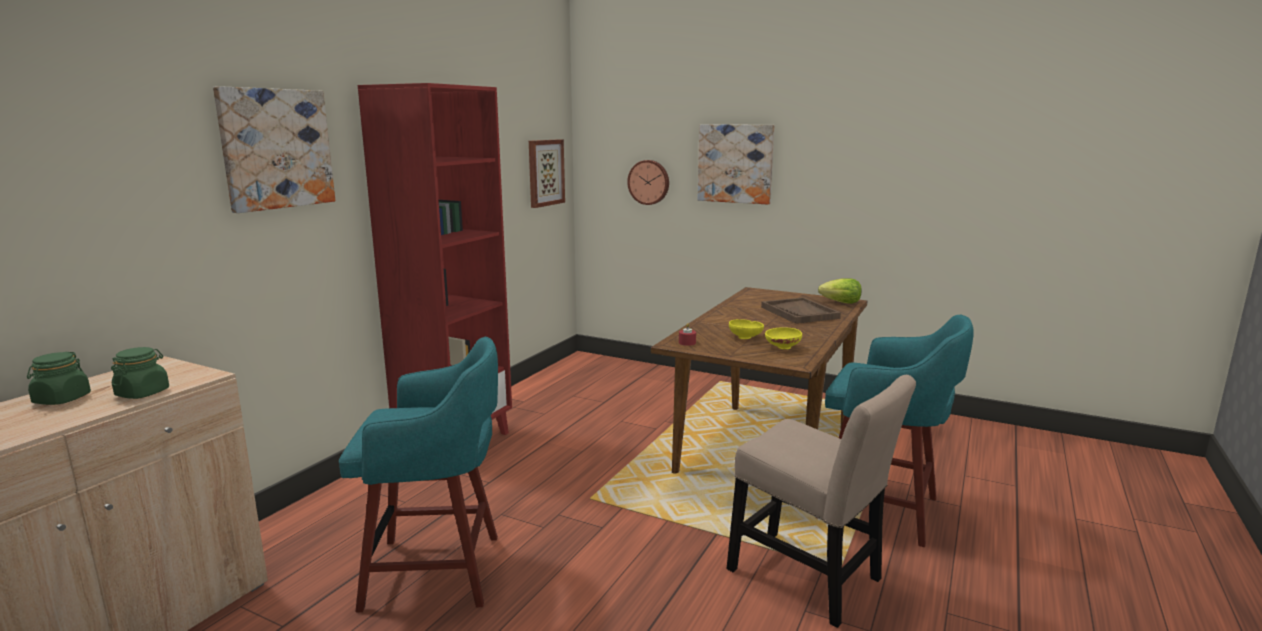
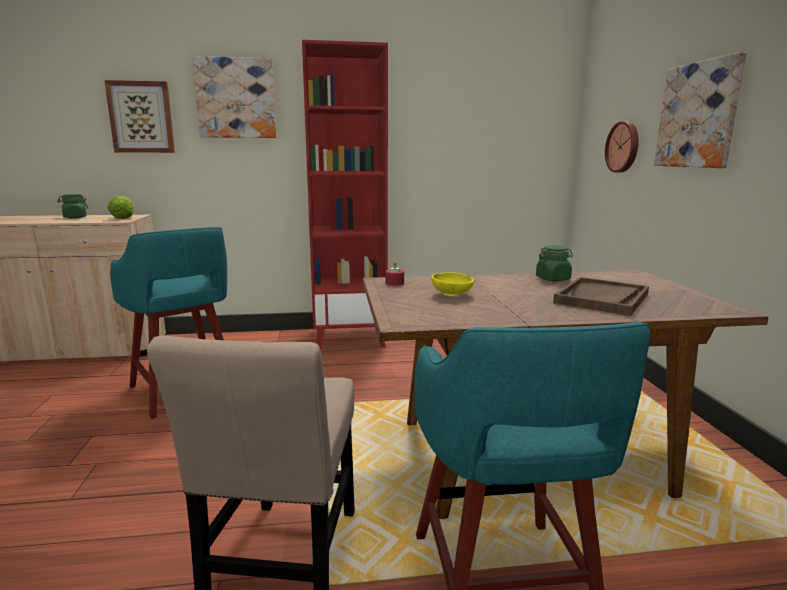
camera: 55 degrees right, 0 degrees up
green jar [111,347,169,399] -> green jar moved to [536,245,573,281]
picture [529,139,565,208] -> picture moved to [104,80,175,153]
yellow bowl [765,327,802,349] -> none
lettuce [818,278,862,304] -> lettuce moved to [108,196,134,219]

